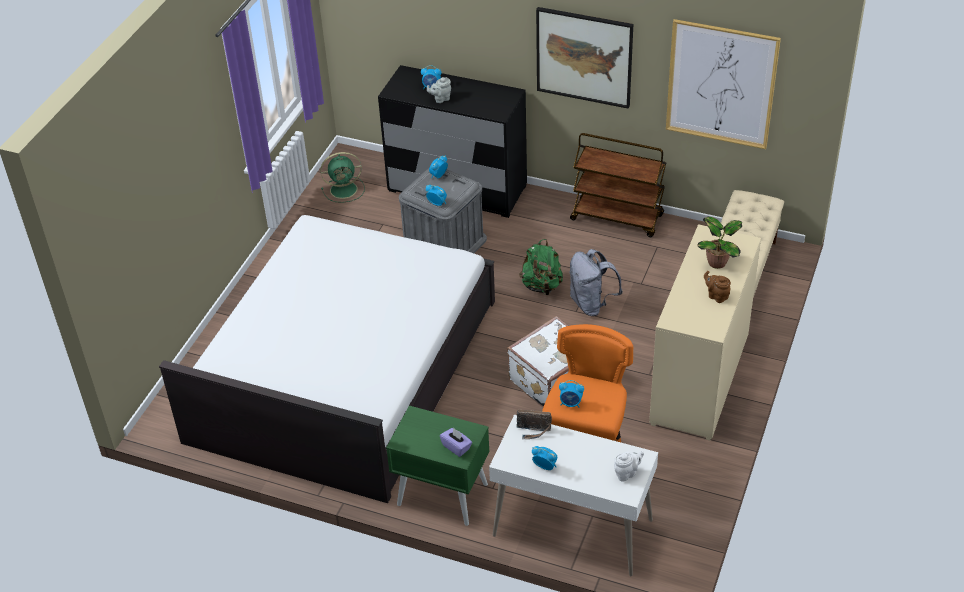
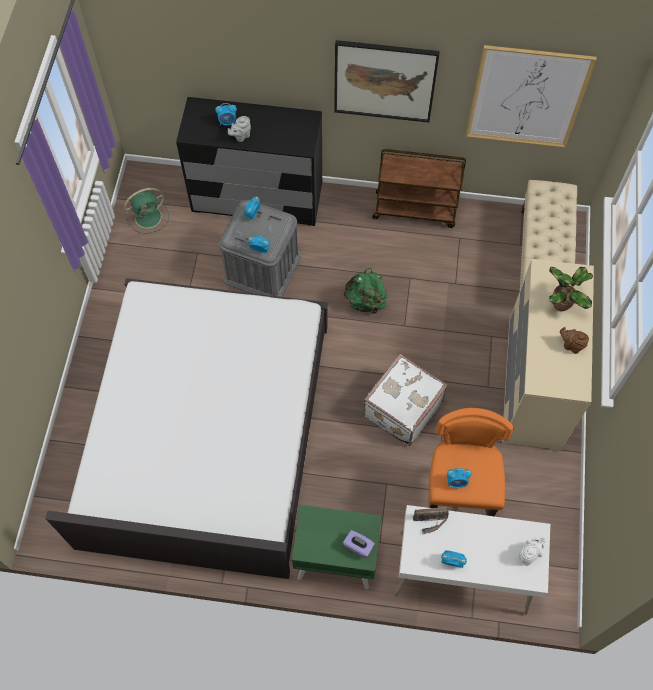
camera: 15 degrees left, 20 degrees up
grey backpack [569,249,623,316] -> none

